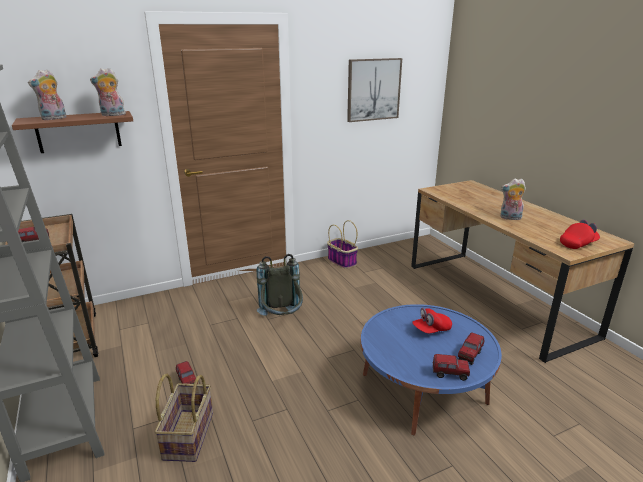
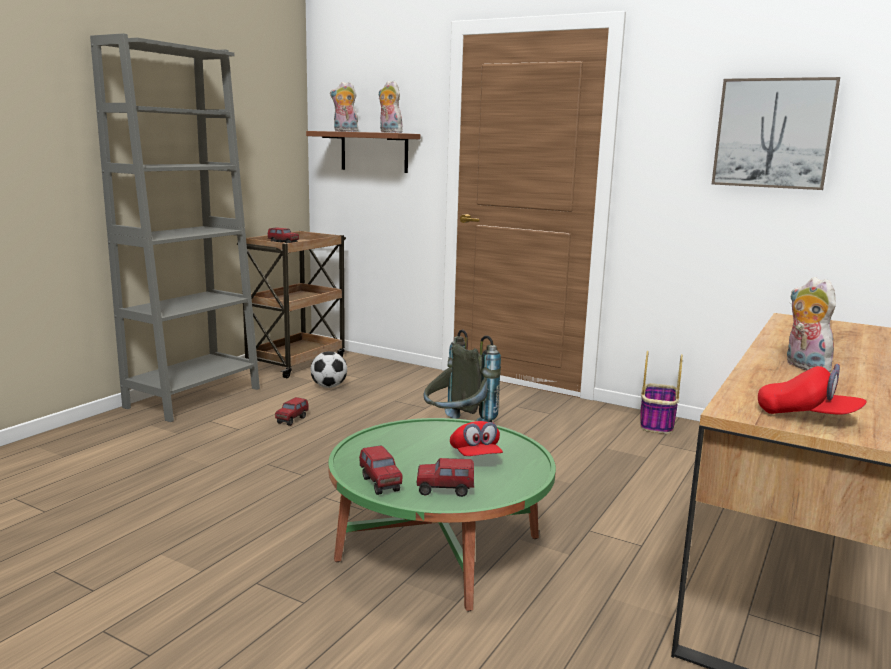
camera: 55 degrees right, 10 degrees down
basket [154,374,213,462] -> none
blue coffee table [361,304,502,435] -> green coffee table [328,418,556,611]
red cap [412,308,452,334] -> red cap turned 135 degrees counterclockwise [450,421,503,456]
none -> football [310,351,347,388]

